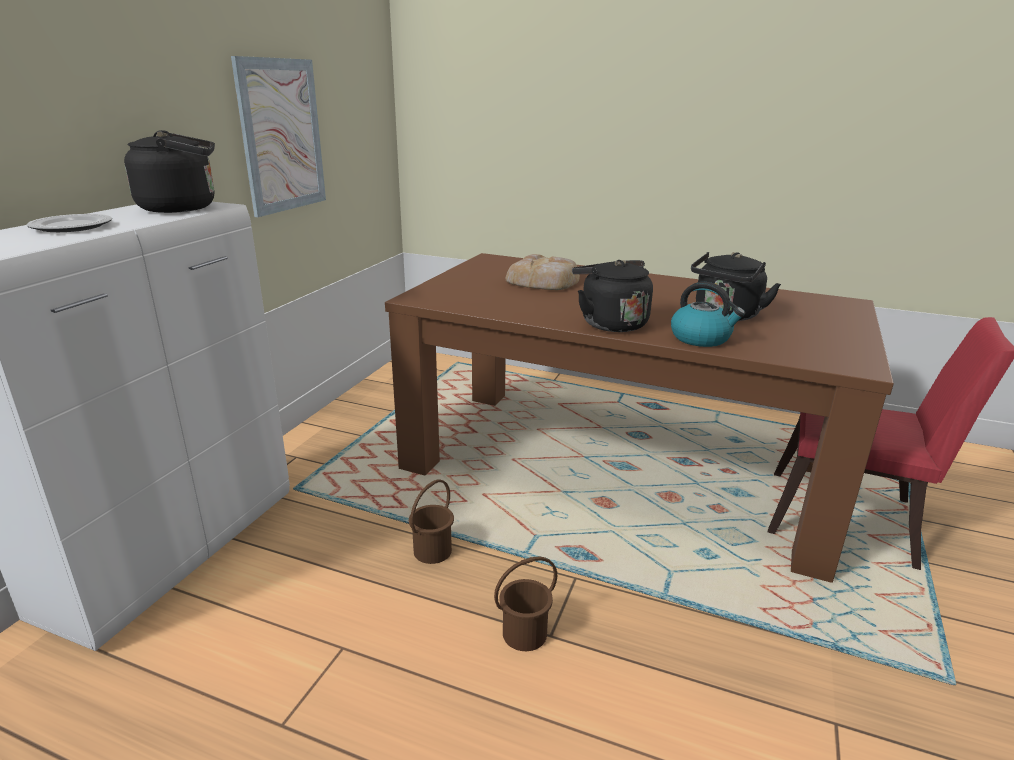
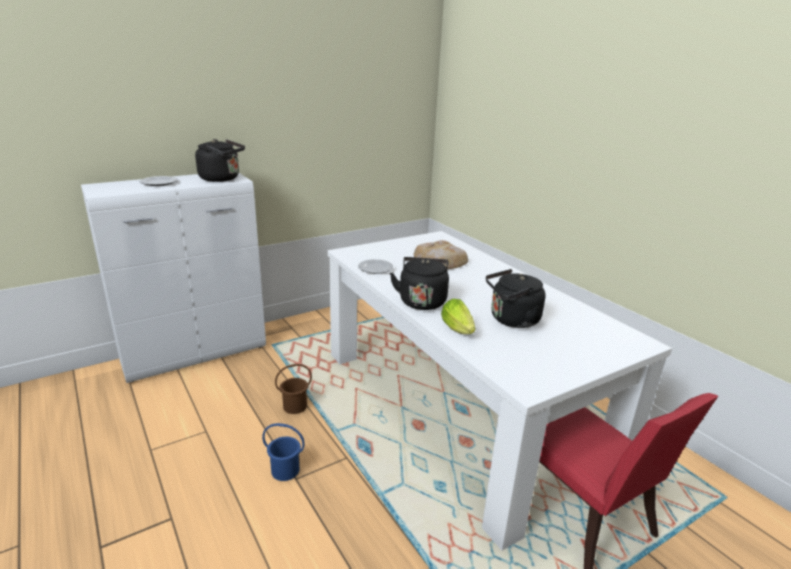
camera: 35 degrees right, 0 degrees up
picture [231,56,326,217] -> none
brown dining table [385,253,894,583] -> white dining table [327,231,672,551]
brown bucket [494,556,557,651] -> blue bucket [262,423,305,481]
kettle [671,282,745,347] -> lettuce [441,299,476,334]
none -> plate [358,259,393,274]

